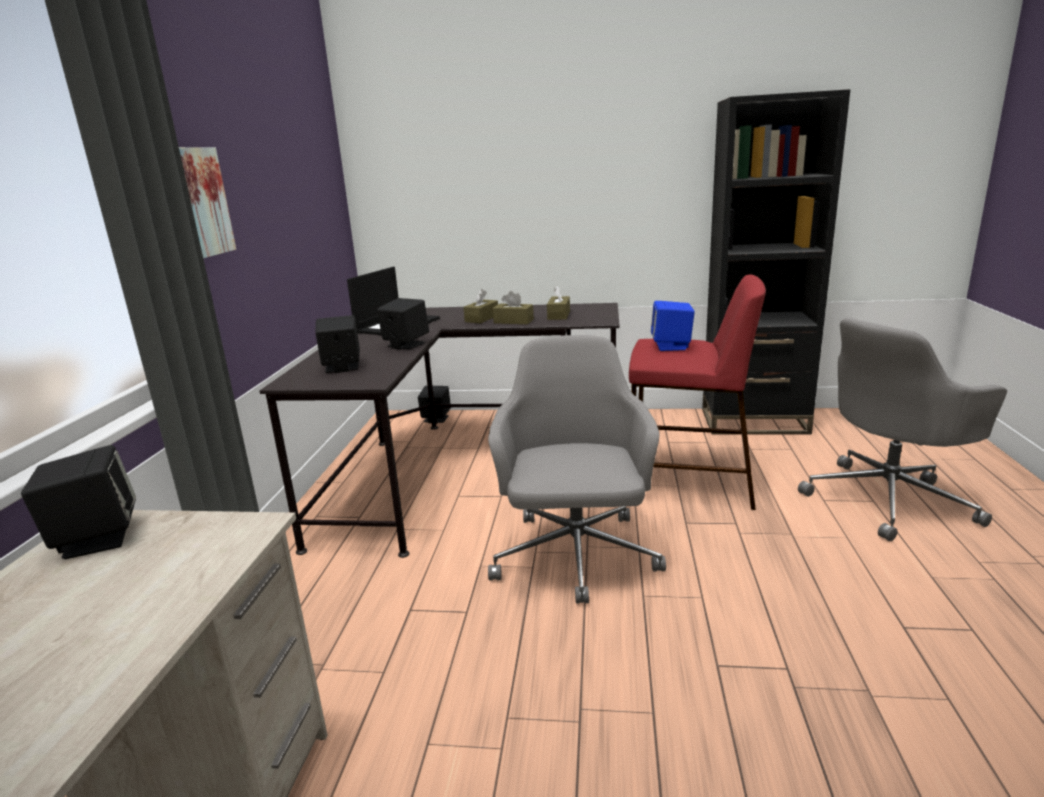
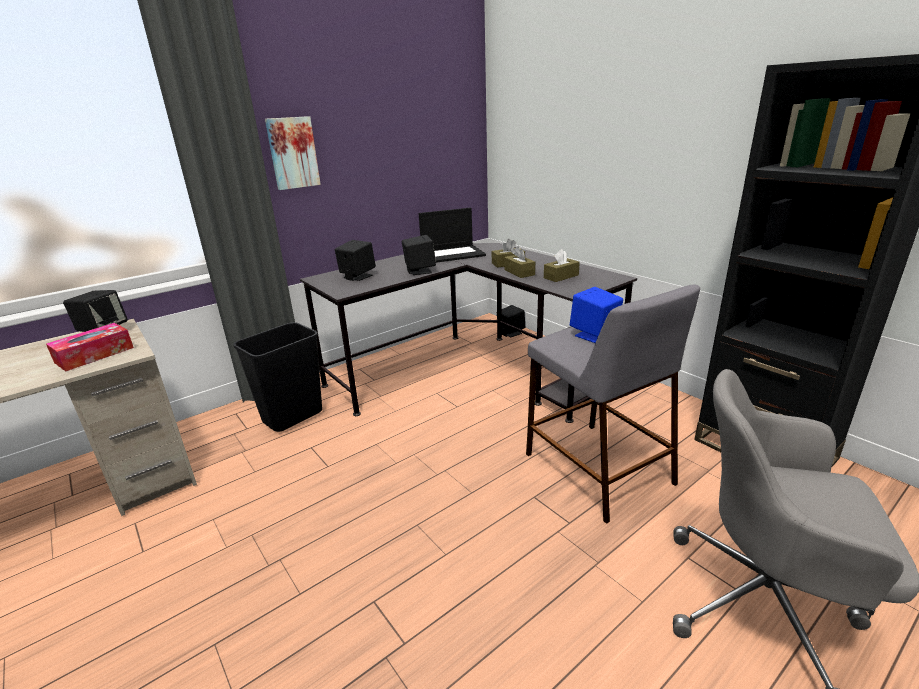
camera: 45 degrees right, 5 degrees up
grey office chair [488,335,666,603] -> none
red stool [629,275,766,510] -> grey stool [526,285,700,524]
none -> tissue box [46,323,134,371]
none -> black trash can [233,322,322,432]

